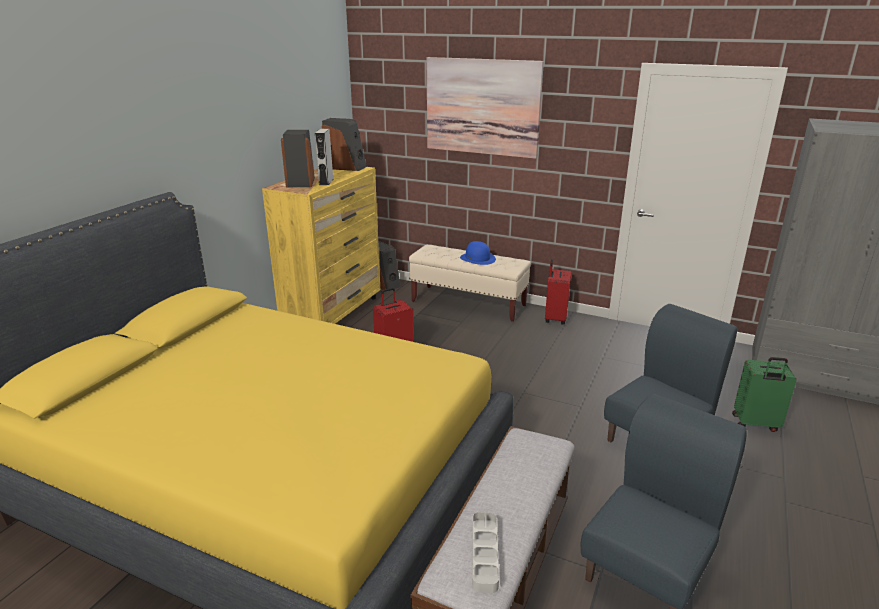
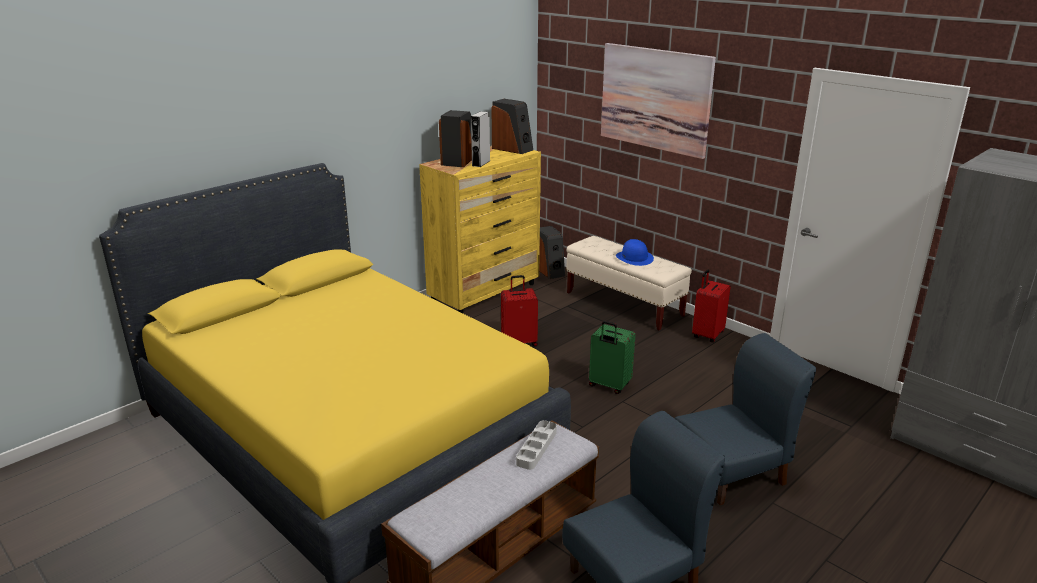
camera: 20 degrees right, 0 degrees up
grey tray [472,512,499,593] -> grey tray moved to [516,420,557,470]
green suitcase [732,357,796,432] -> green suitcase moved to [589,321,635,394]

